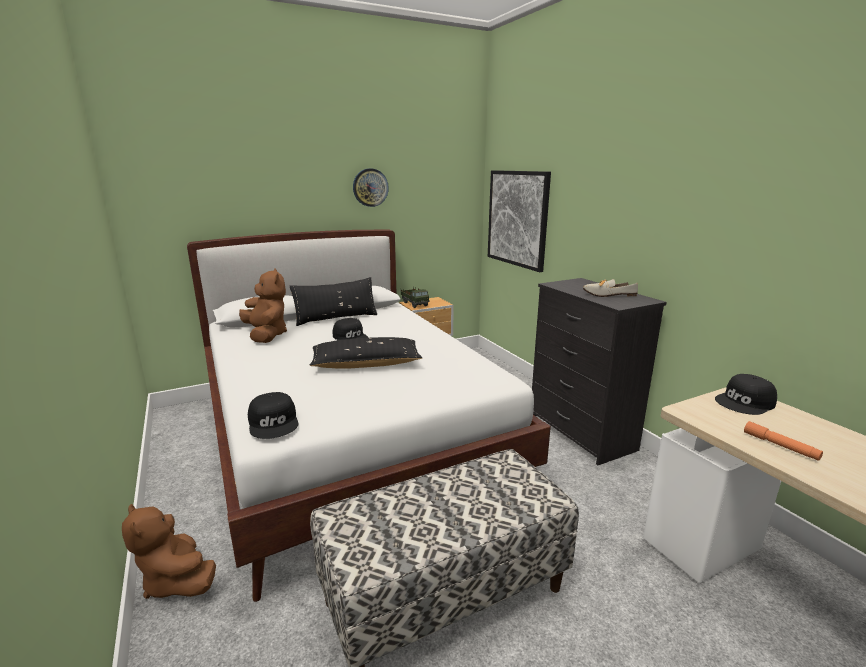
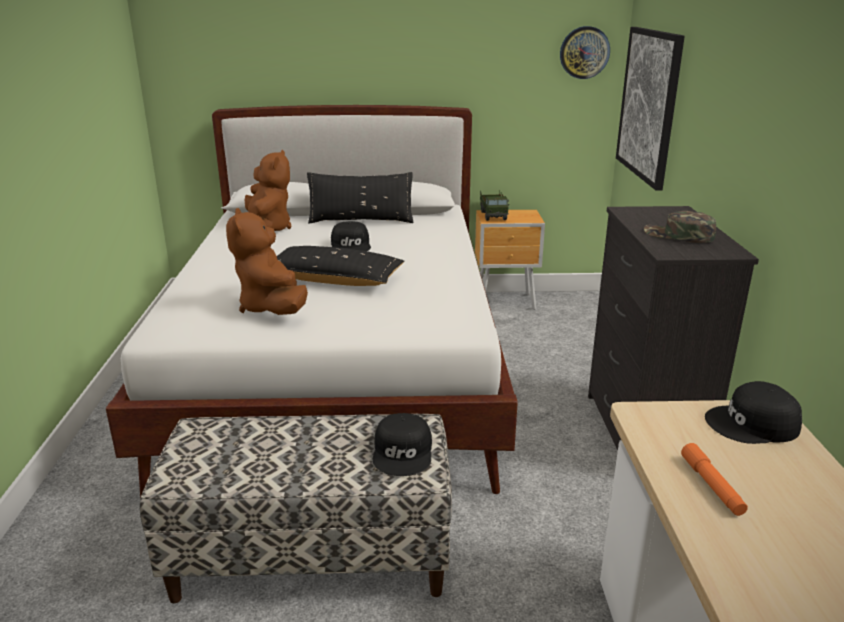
camera: 25 degrees right, 5 degrees up
brown plush toy [122,504,216,599] -> brown plush toy moved to [226,208,308,315]
black cap [248,392,298,439] -> black cap moved to [373,413,432,476]
wall clock [353,168,389,207] -> wall clock moved to [560,26,610,79]
shoe [583,279,638,297] -> green cap [644,211,716,243]

